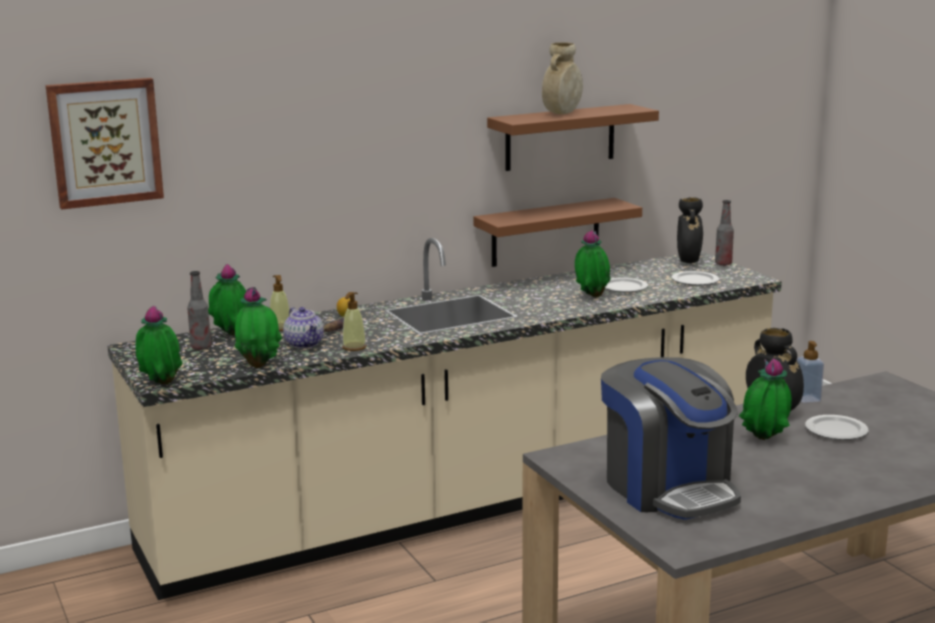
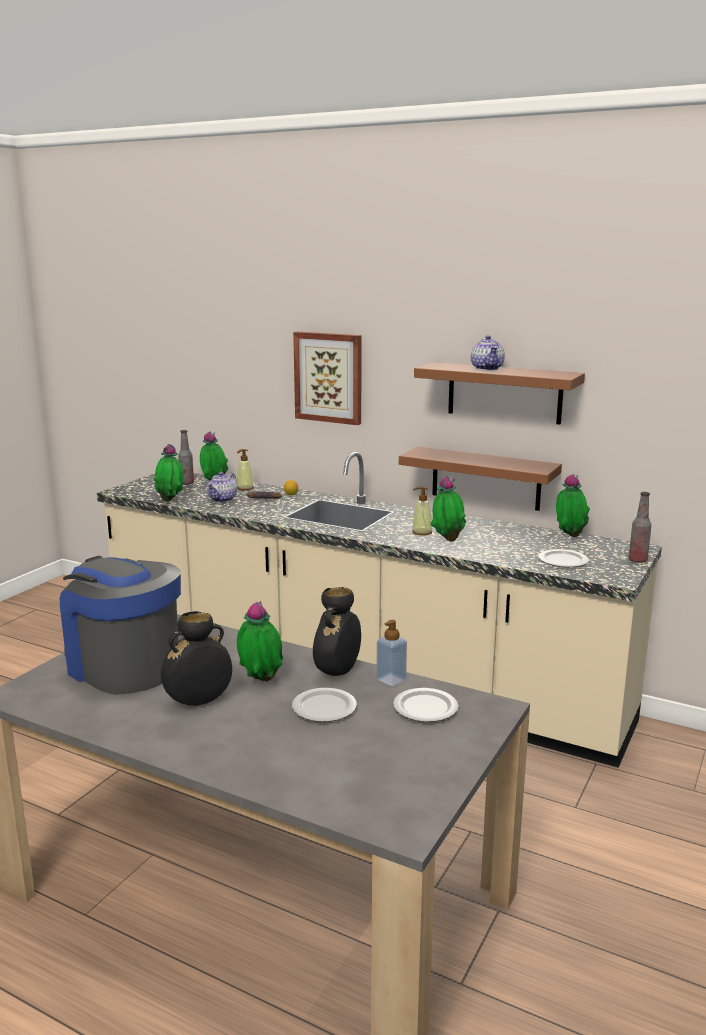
camera: 55 degrees right, 0 degrees up
picture [46,78,164,210] -> picture moved to [293,332,362,425]
potted plant [135,306,183,385] -> potted plant moved to [556,474,590,537]
soap dispenser [342,292,367,351] -> soap dispenser moved to [412,487,432,535]
beige vase [542,42,583,114] -> teapot [471,335,505,370]
coffee machine [601,357,741,520] -> coffee machine turned 105 degrees clockwise [60,556,181,695]
plate [605,278,648,293] -> plate moved to [393,688,458,722]
black vase [677,197,703,263] -> black vase moved to [161,611,232,706]

